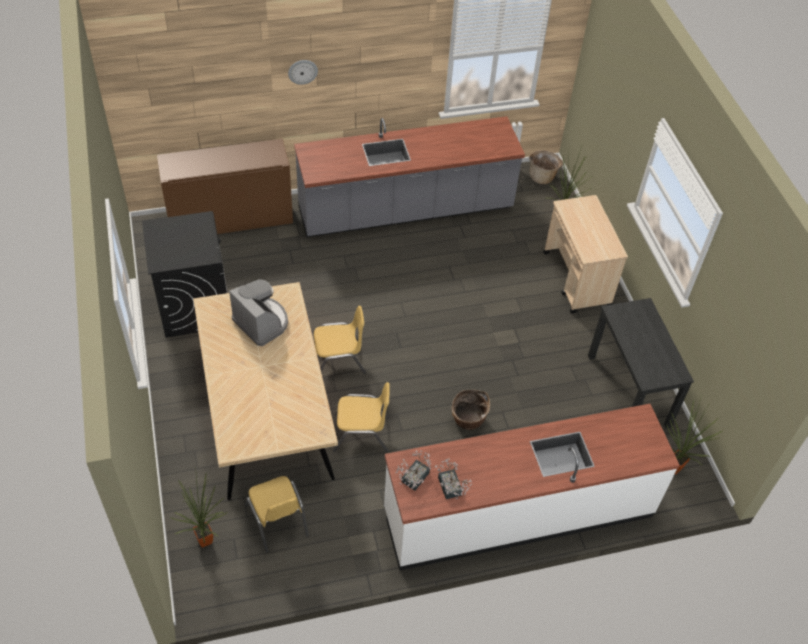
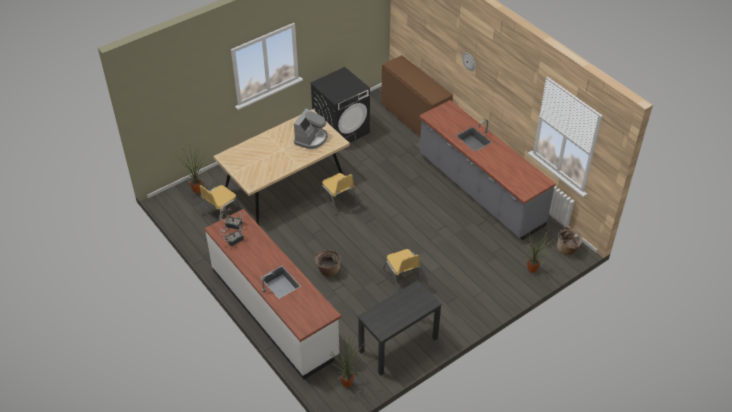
camera: 70 degrees right, 5 degrees down
yellow chair [333,382,389,452] -> yellow chair moved to [382,249,422,292]
beige cart [543,195,628,314] -> none

